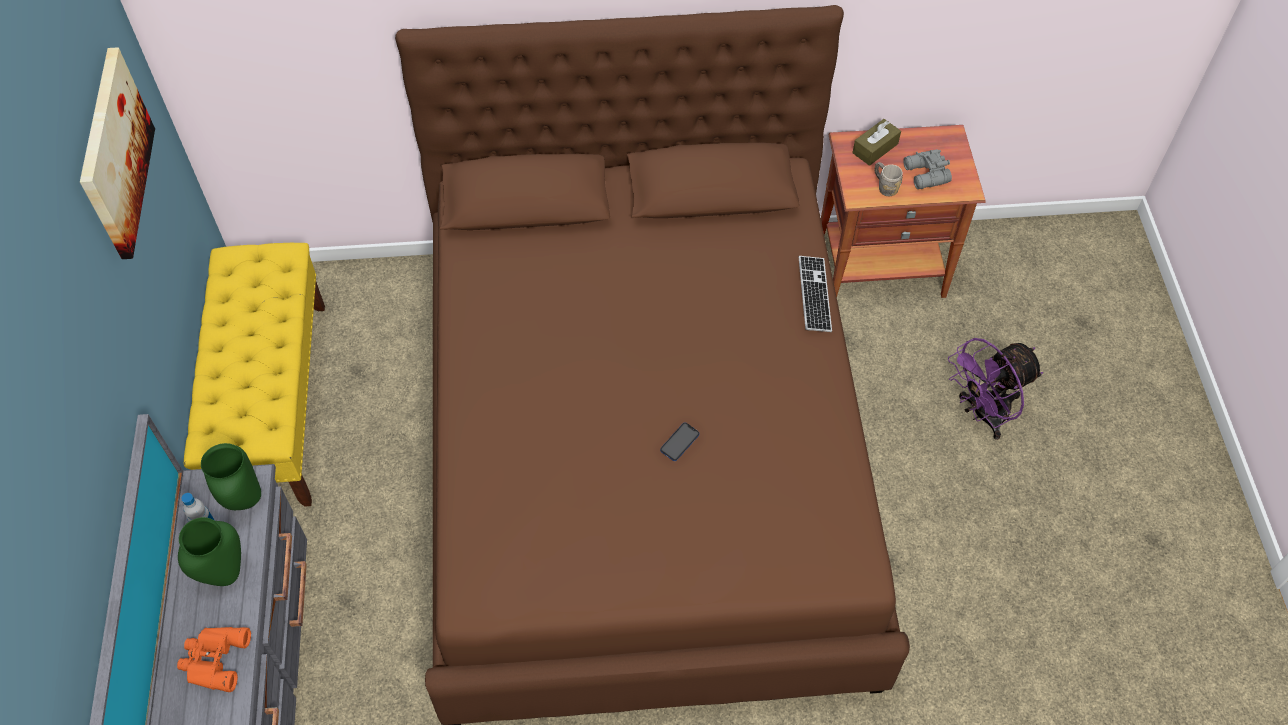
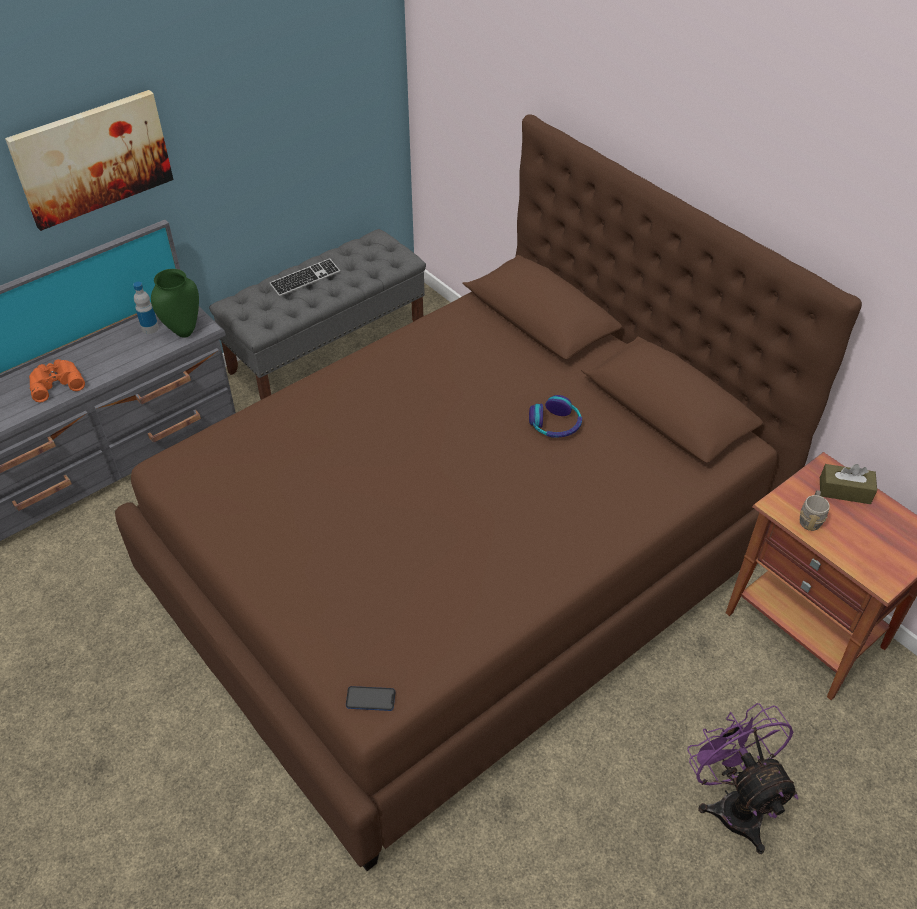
camera: 55 degrees right, 10 degrees down
picture [80,47,155,259] -> picture moved to [5,90,174,231]
green vase [178,517,241,586] -> none
yellow bench [184,243,325,507] -> grey bench [209,229,426,400]
phone [660,423,699,461] -> phone moved to [346,686,395,711]
keyboard [799,256,832,332] -> keyboard moved to [269,258,340,296]
grey binoculars [903,149,952,189] -> none
purple fan [948,338,1043,440] -> purple fan turned 45 degrees clockwise [687,703,798,854]
none -> headphones [529,395,582,438]

